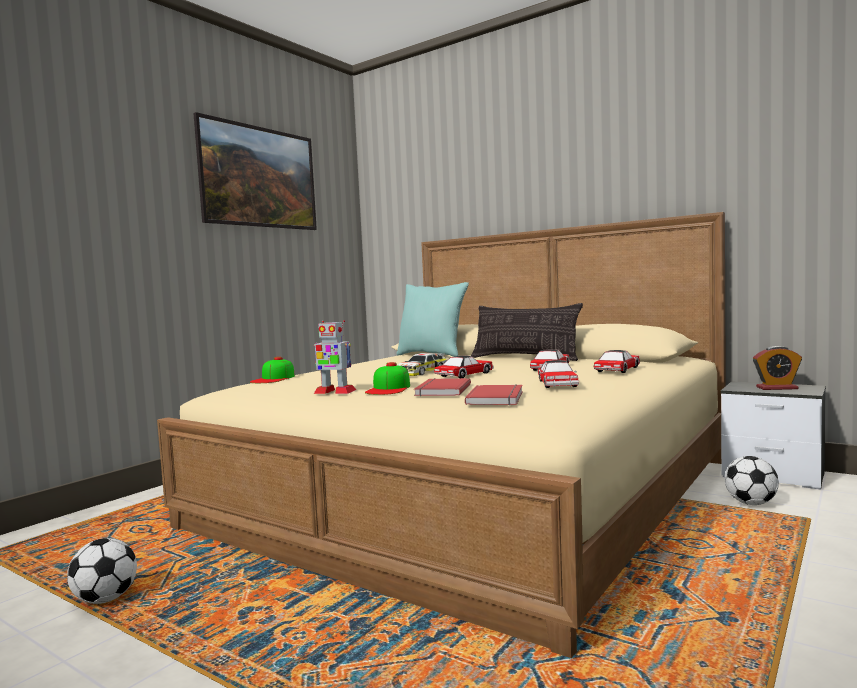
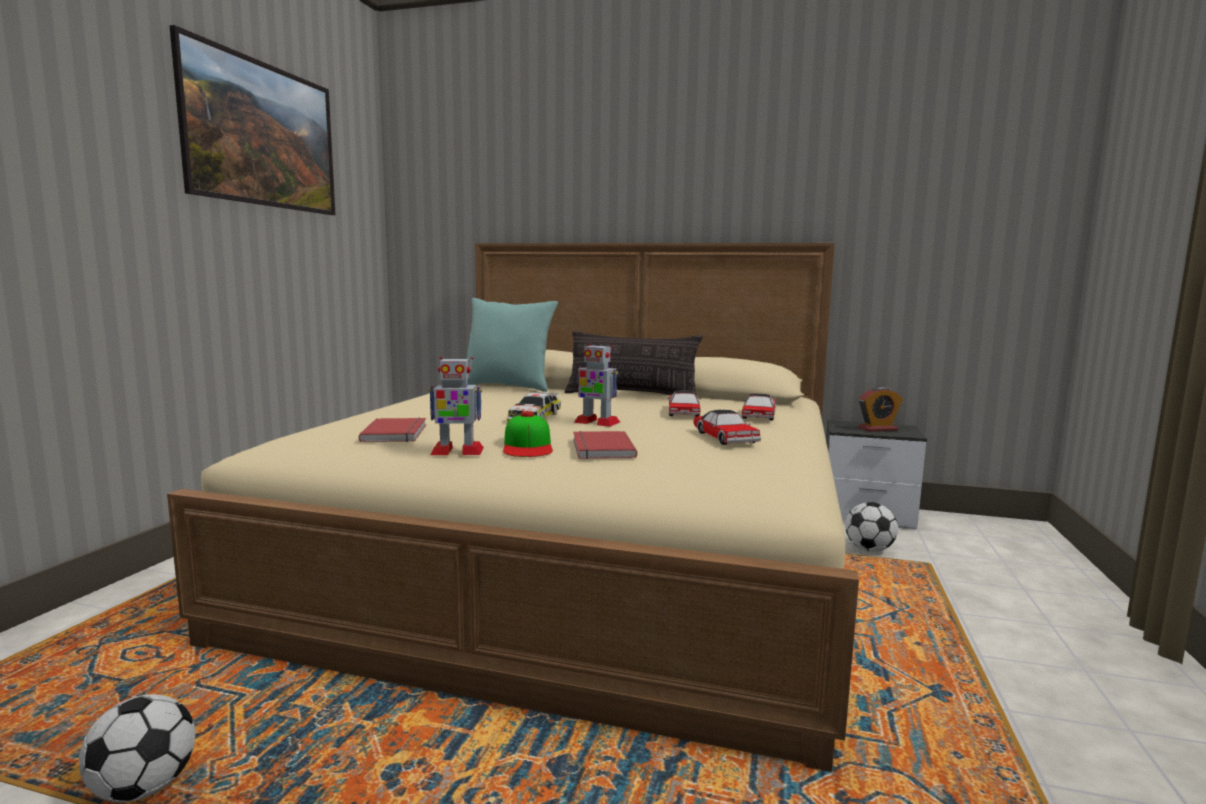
camera: 20 degrees left, 5 degrees up
cap [250,357,295,383] -> none
toy car [434,355,494,378] -> toy robot [574,343,620,427]
red book [465,384,523,405] -> red book moved to [359,418,426,442]

